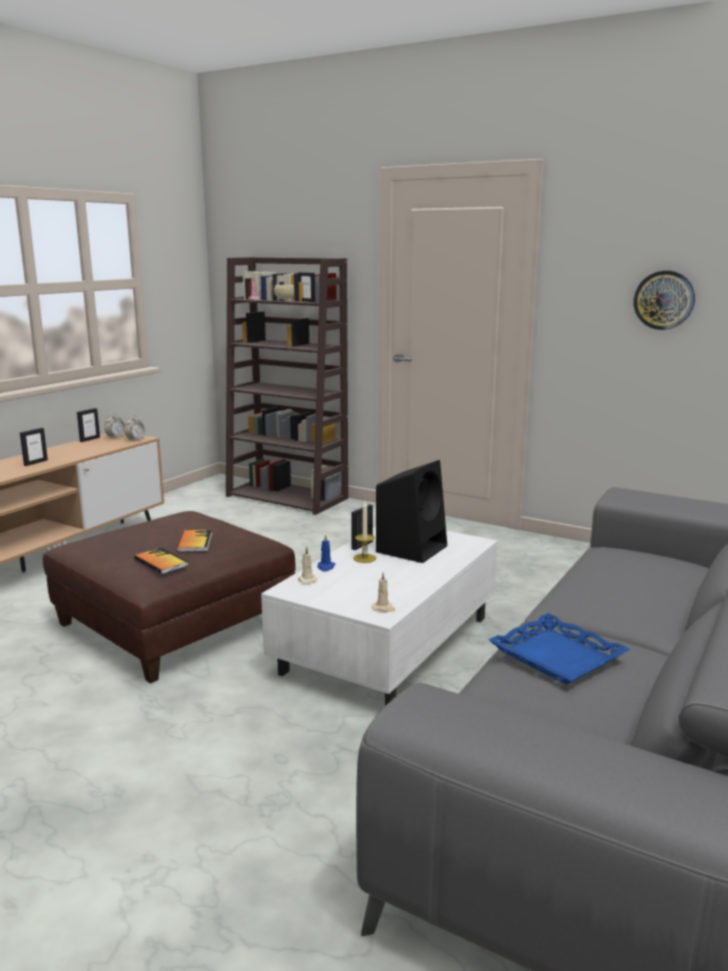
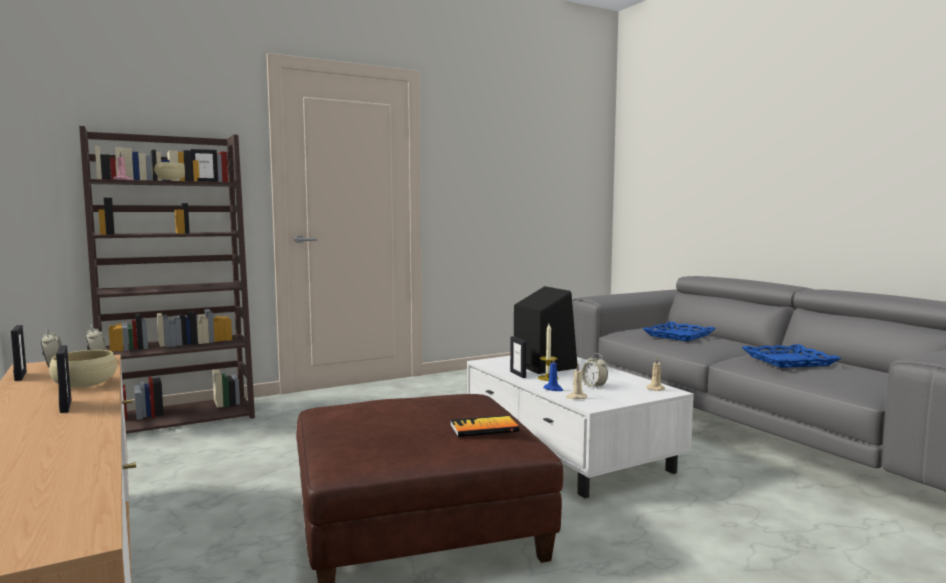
camera: 60 degrees left, 10 degrees down
book [177,530,212,552] -> none
wall clock [633,270,695,330] -> none
none -> beige bowl [49,350,117,388]
none -> alarm clock [581,353,608,388]
none -> blue tray [643,321,716,342]

